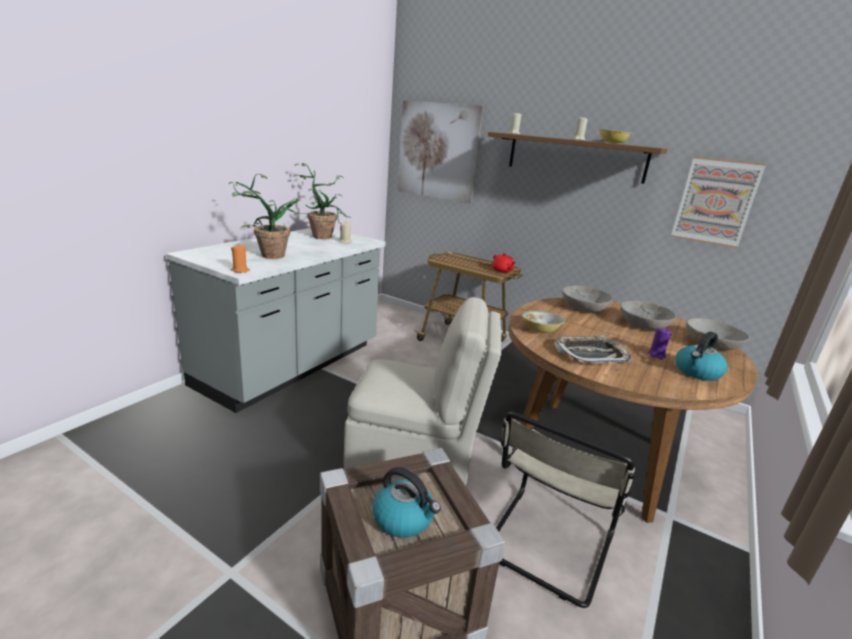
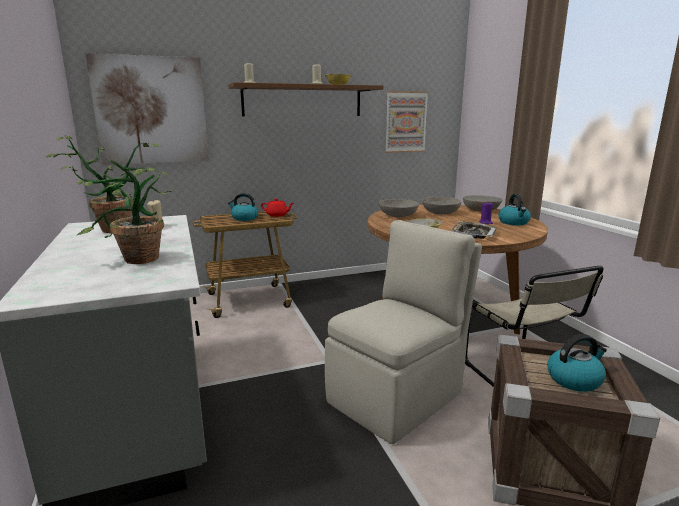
camera: 50 degrees left, 5 degrees down
orange candle [231,244,250,273] -> none
none -> kettle [228,193,258,221]

